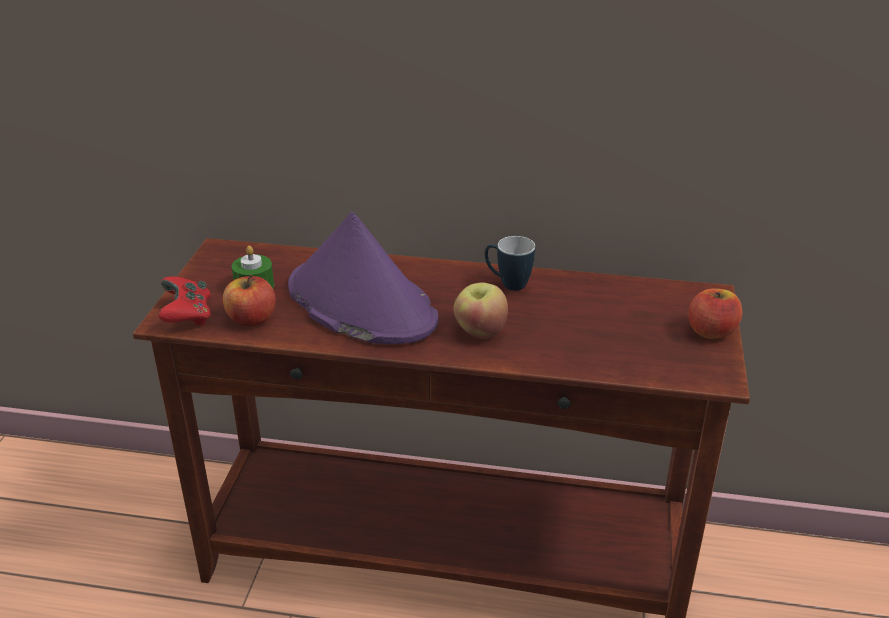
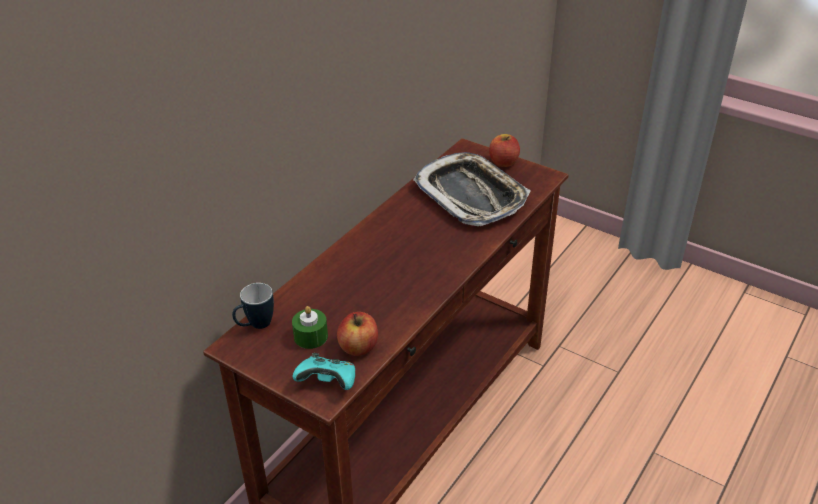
camera: 65 degrees left, 5 degrees up
red game controller [158,277,211,325] -> turquoise game controller [293,353,355,390]
purple hat [288,212,439,344] -> none
apple [454,282,508,339] -> none
mug [485,236,535,291] -> mug moved to [232,283,274,329]
none -> tray [413,152,531,226]

